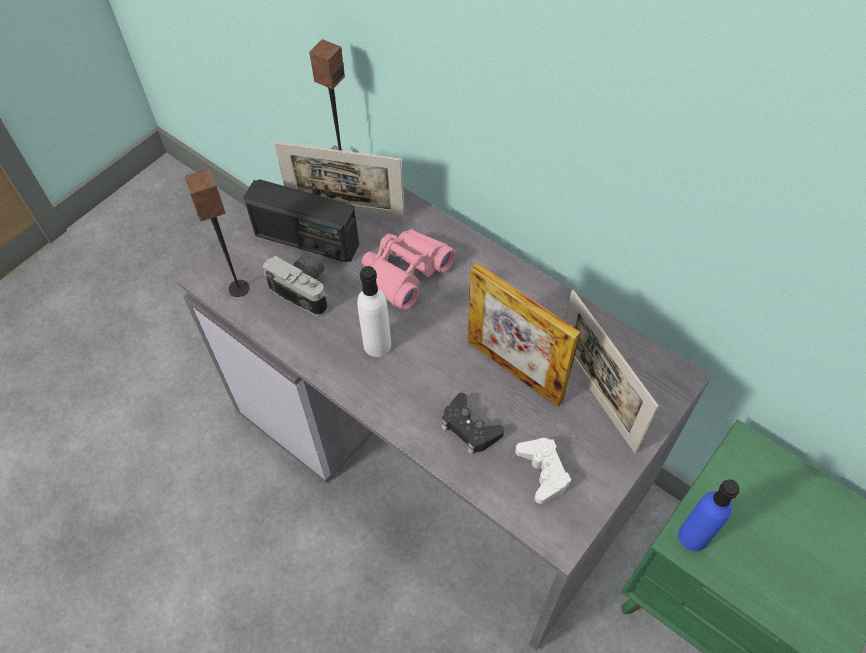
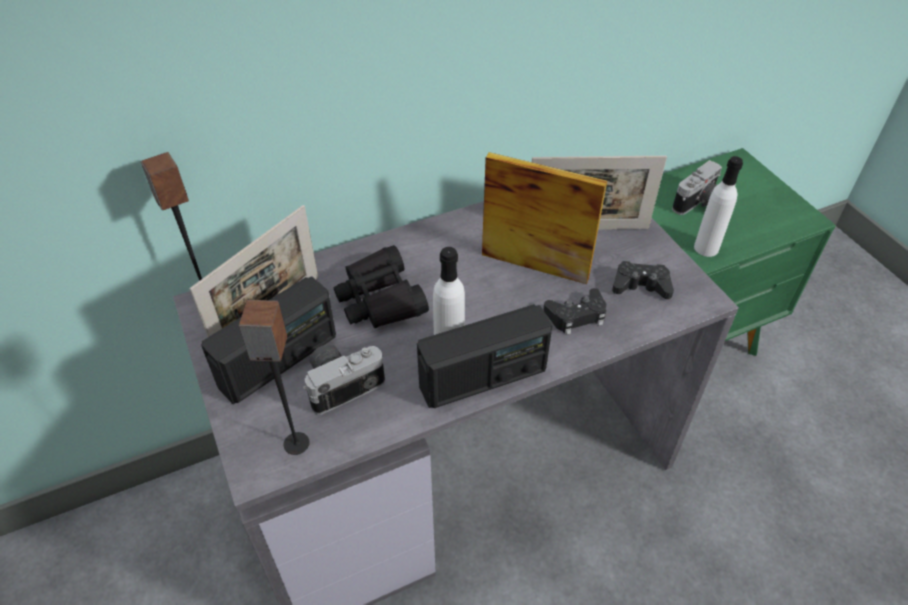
camera: 65 degrees left, 10 degrees down
pink binoculars [362,229,456,310] -> black binoculars [333,245,429,328]
picture frame [467,263,581,407] -> picture frame turned 135 degrees counterclockwise [482,152,607,284]
white game controller [515,438,571,504] -> black game controller [612,261,674,299]
blue bottle [678,479,739,551] -> white bottle [694,156,743,257]
none -> radio [417,304,553,408]
none -> camera [672,160,722,215]

